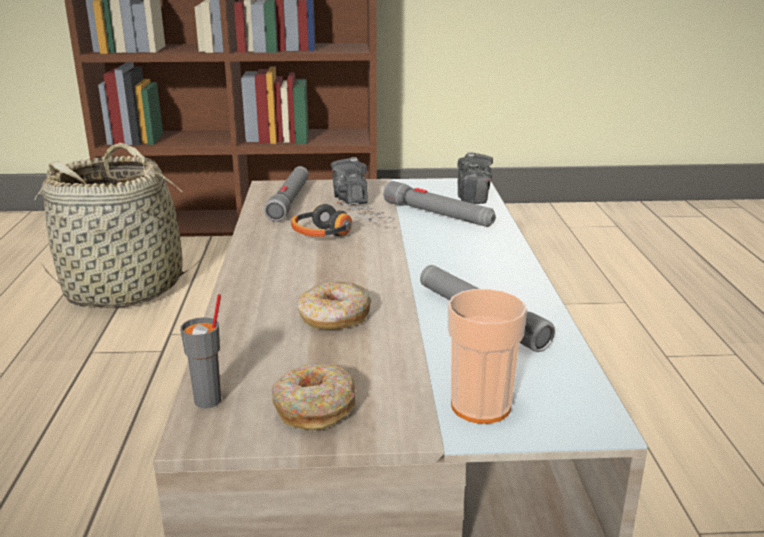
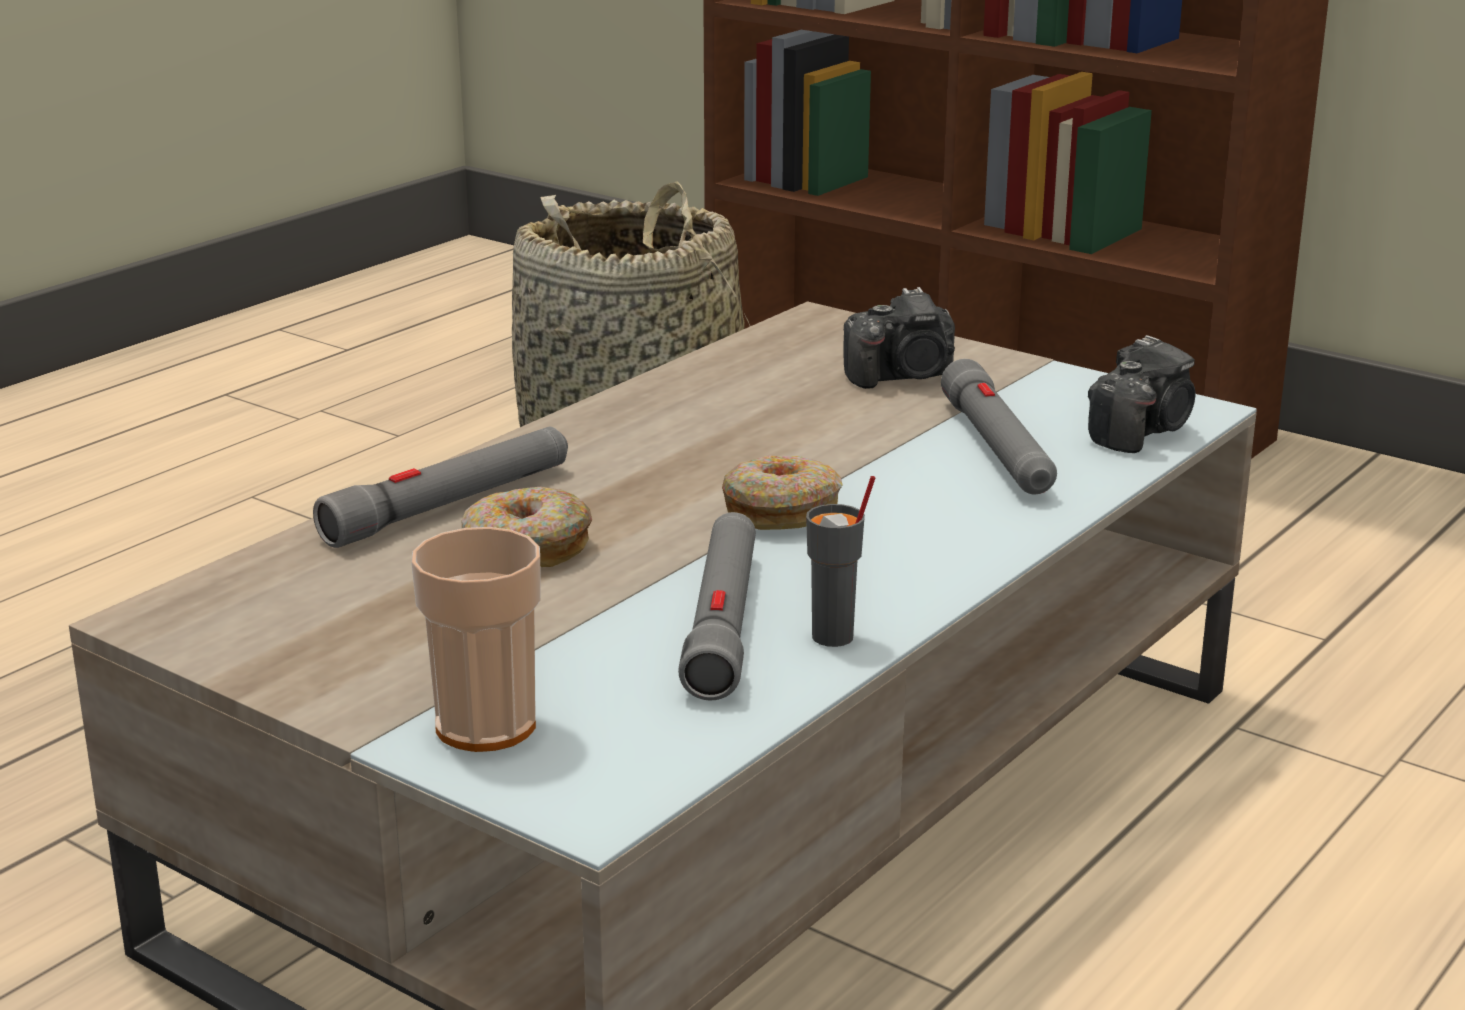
camera: 40 degrees right, 0 degrees up
grey cup [180,294,221,408] -> grey cup moved to [806,476,876,647]
grey flashlight [264,166,309,222] -> grey flashlight moved to [313,427,568,548]
donut [272,363,356,430] -> donut moved to [722,456,842,530]
headphones [291,202,394,237] -> none
camera [331,157,368,205] -> camera turned 135 degrees counterclockwise [843,287,955,389]

